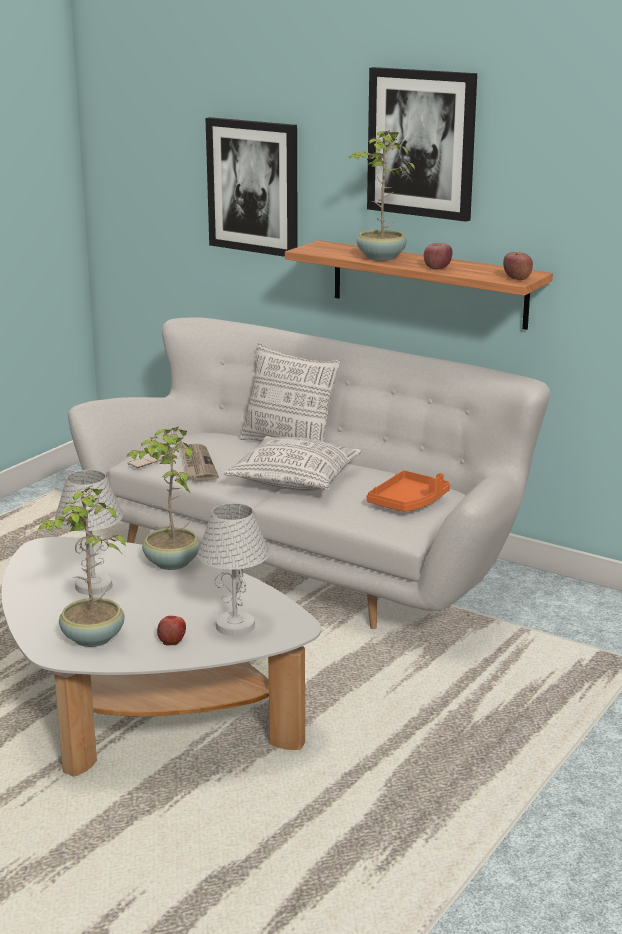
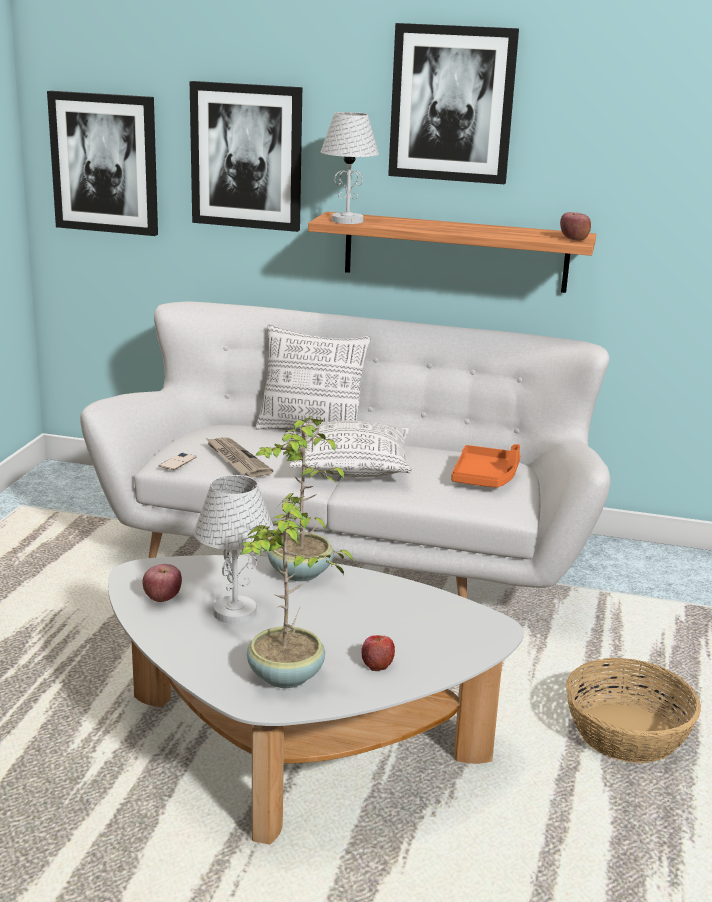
camera: 20 degrees left, 0 degrees up
white table lamp [198,503,269,636] -> white table lamp moved to [320,112,379,224]
potted plant [349,130,415,261] -> none
apple [424,243,453,270] -> apple moved to [142,564,182,602]
none -> picture [47,91,158,236]
none -> basket [566,658,701,763]

